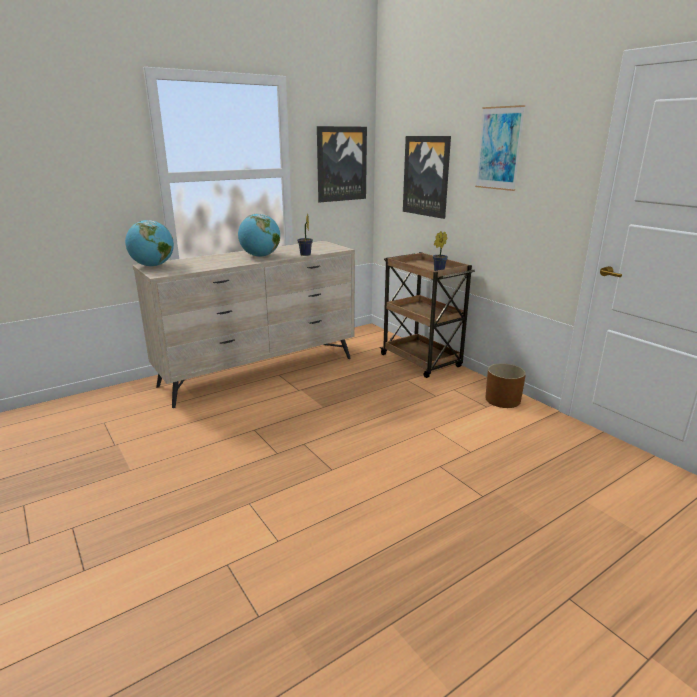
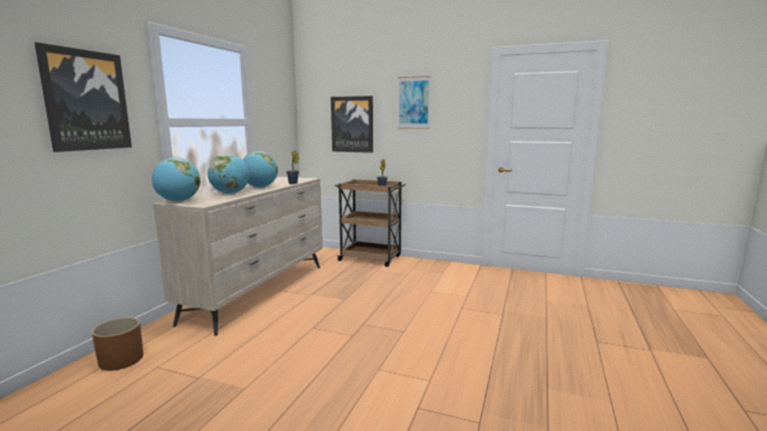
camera: 35 degrees left, 10 degrees down
picture [317,126,367,203] -> picture moved to [34,42,132,152]
brown planter [485,363,526,408] -> brown planter moved to [92,317,143,371]
none -> globe [207,154,249,194]

